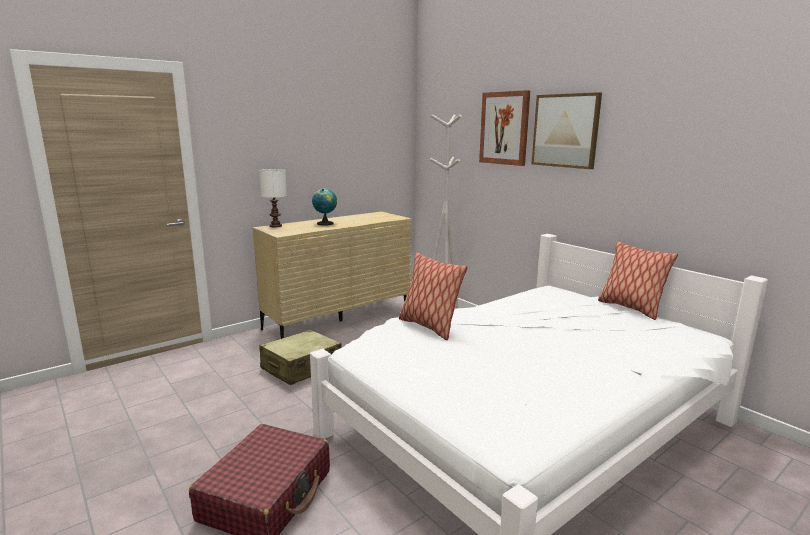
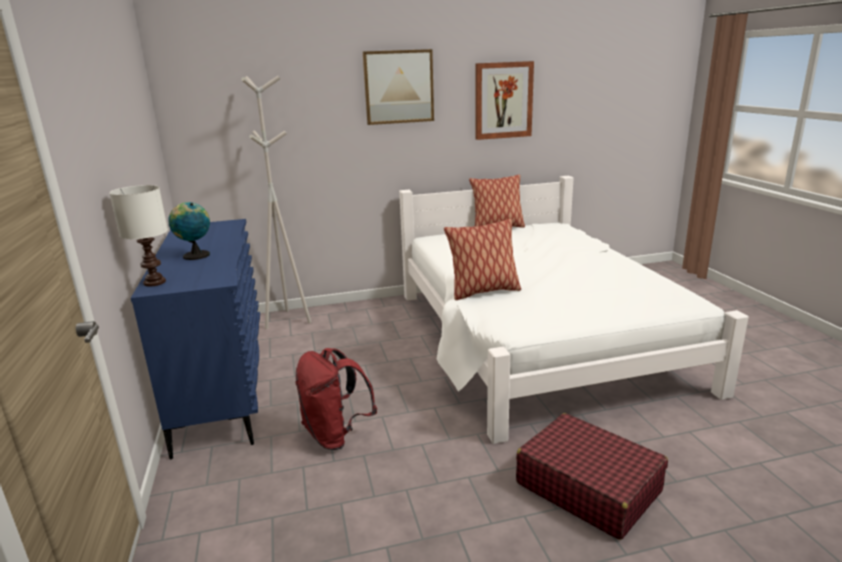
camera: 65 degrees left, 5 degrees up
beige dresser [252,211,412,339] -> blue dresser [131,219,260,459]
beige suitcase [259,330,342,385] -> red backpack [296,348,377,450]
picture [479,90,530,166] -> picture moved to [476,61,534,140]

